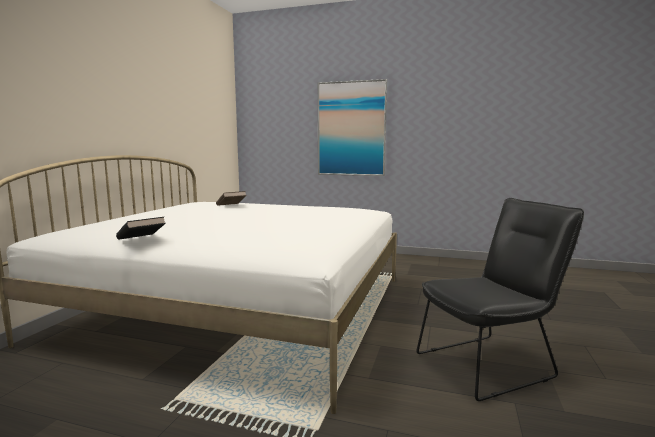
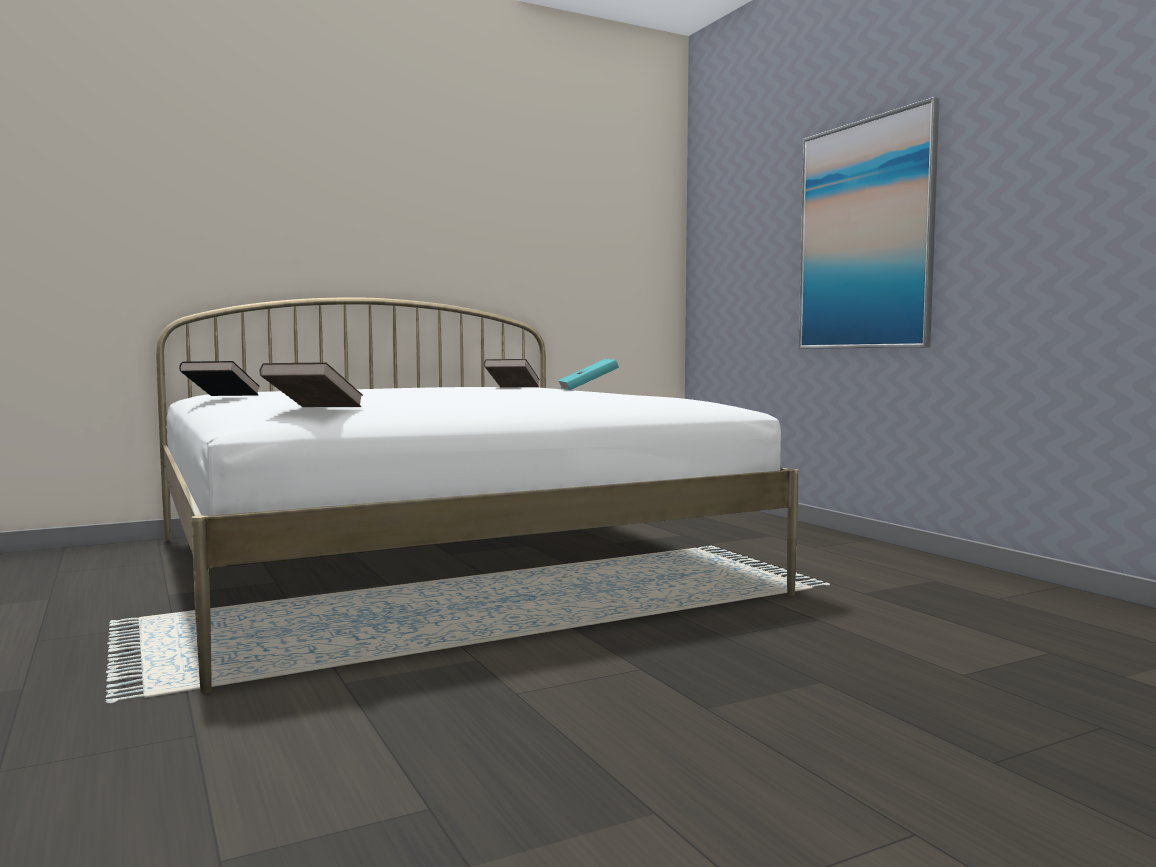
camera: 45 degrees right, 5 degrees down
black chair [416,198,584,401] -> none
none -> brown book [260,362,363,407]
none -> turquoise book [558,359,619,390]

